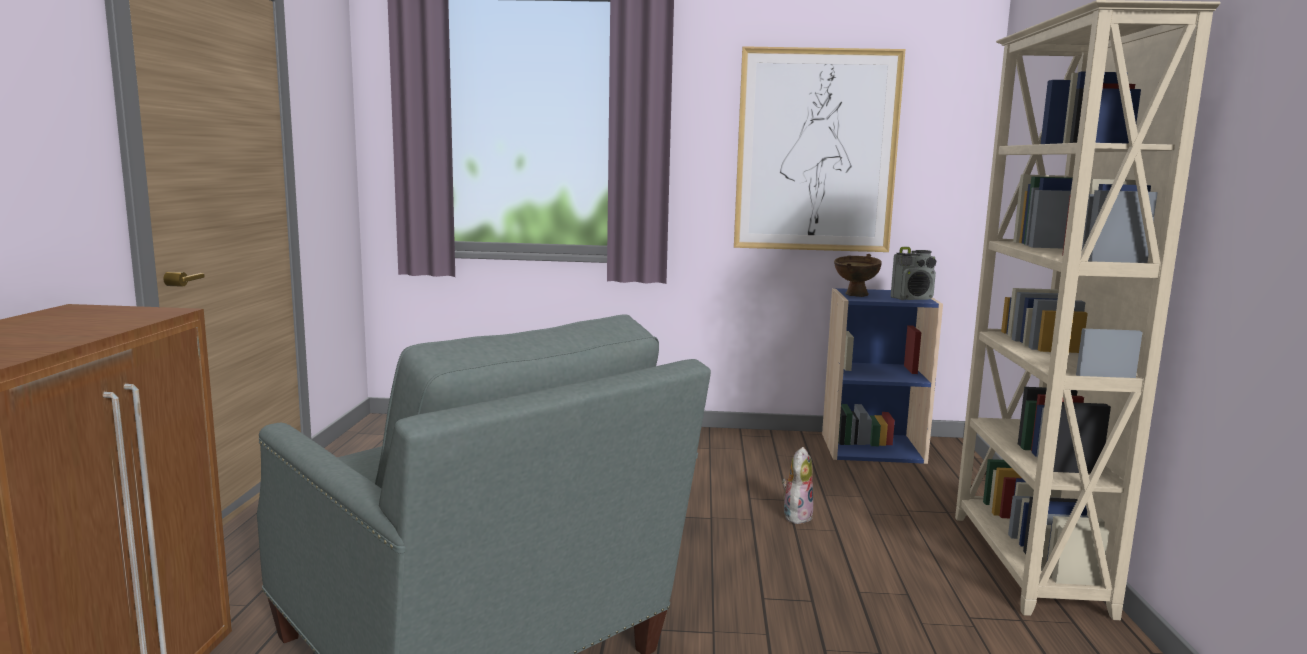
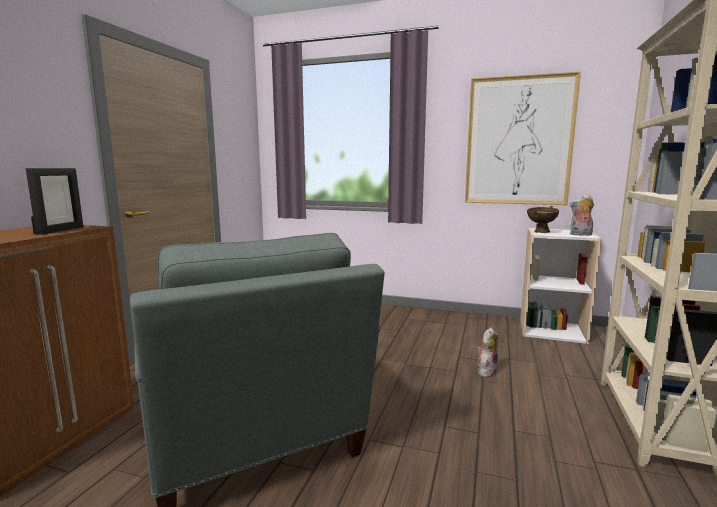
camera: 15 degrees right, 0 degrees up
blue bookcase [822,288,943,464] -> white bookcase [520,228,602,344]
radio [891,247,936,300] -> plush toy [569,194,594,236]
none -> picture frame [26,168,83,235]

